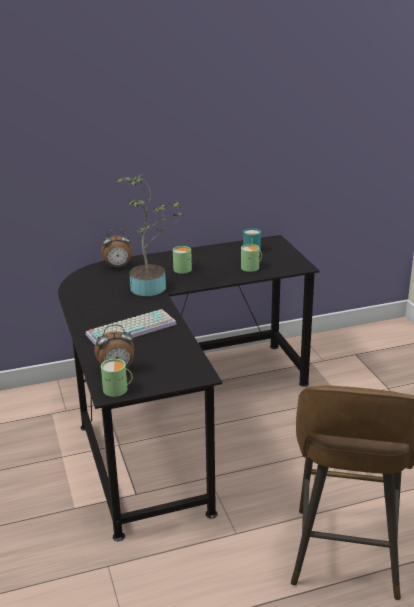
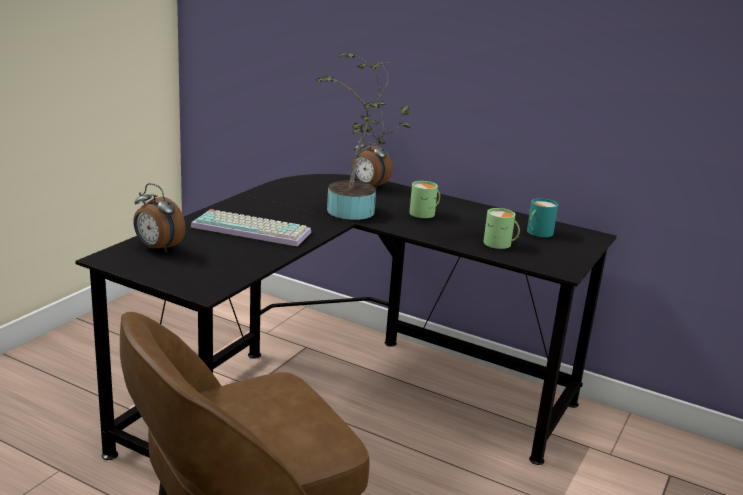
camera: 45 degrees right, 5 degrees down
green mug [101,359,133,397] -> none

